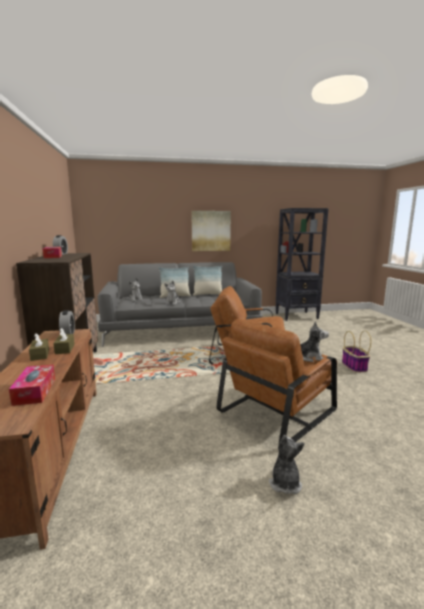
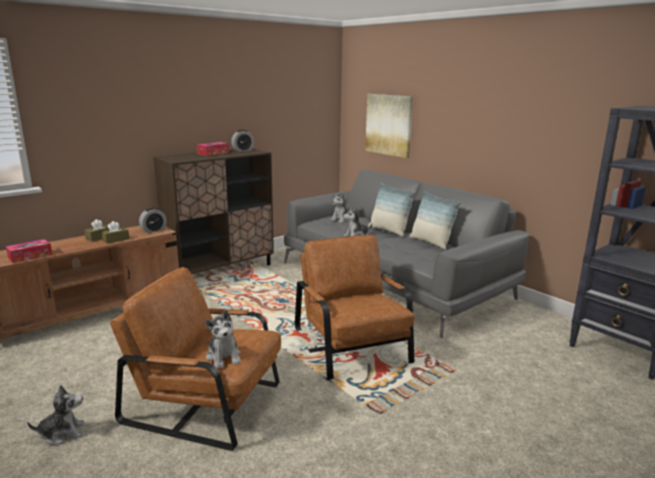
camera: 60 degrees right, 5 degrees up
picture [191,211,231,251] -> picture moved to [365,94,413,158]
basket [342,330,371,373] -> none

